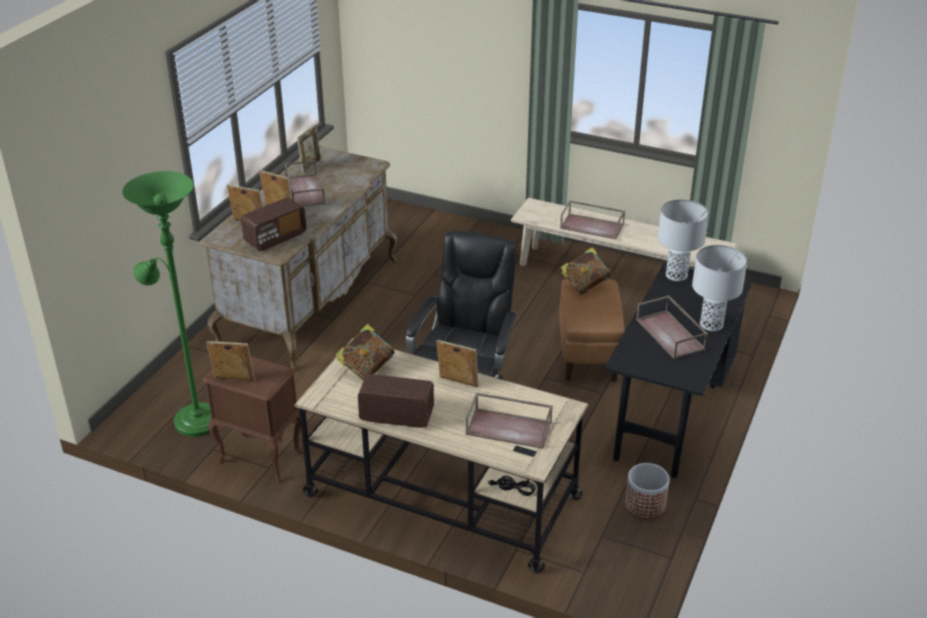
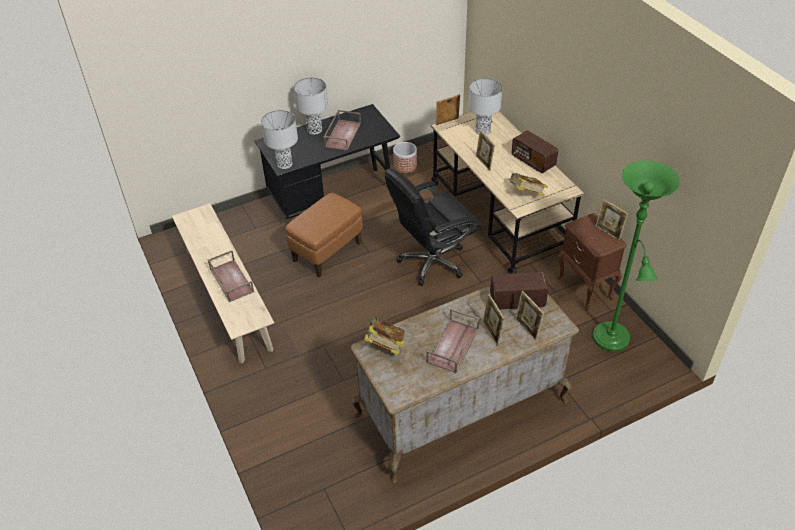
camera: 140 degrees left, 10 degrees up
picture frame [297,125,321,174] -> picture frame moved to [436,94,460,125]
brown tray [465,392,553,449] -> white table lamp [468,78,502,135]
book [561,247,611,295] -> book moved to [364,317,405,355]

